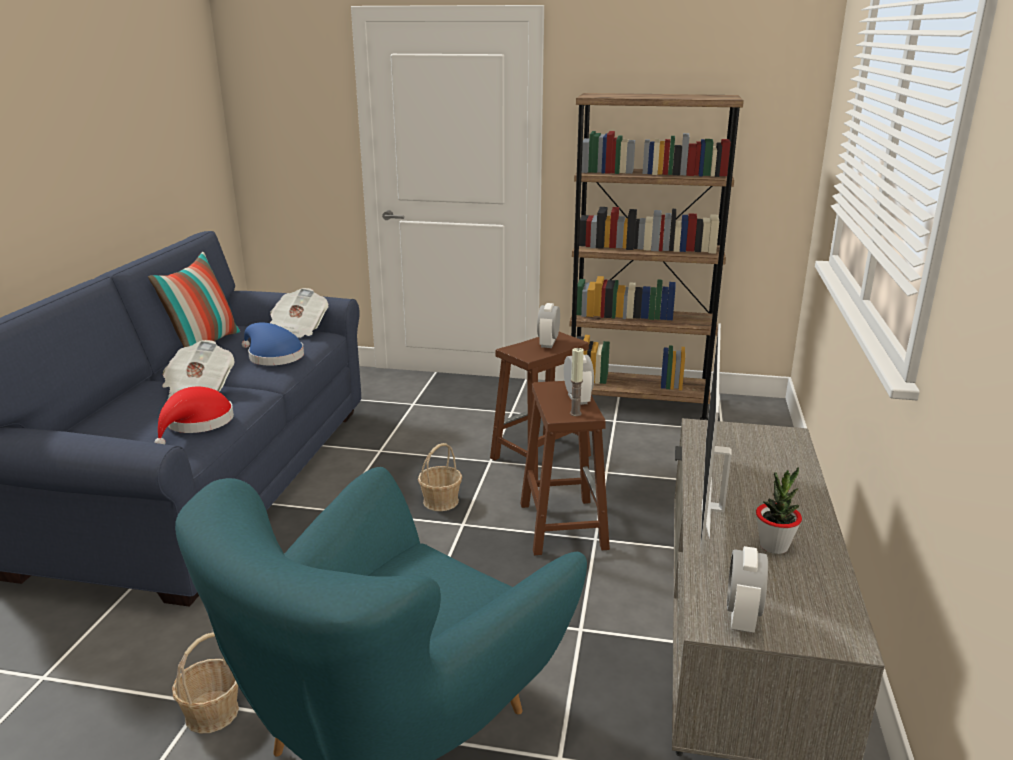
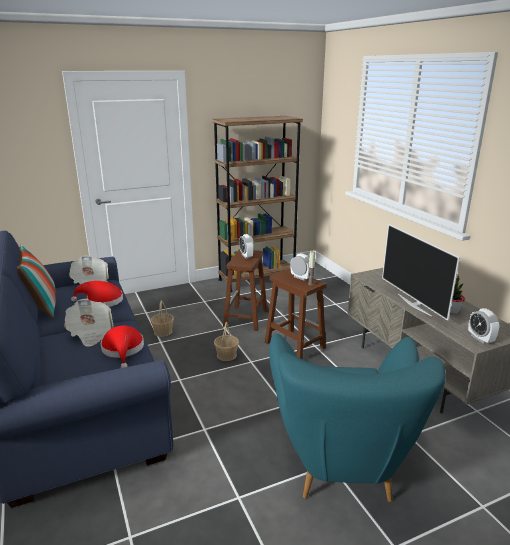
camera: 35 degrees left, 0 degrees up
basket [172,633,239,733] -> basket moved to [150,301,174,337]
blue hat [242,322,304,366] -> red hat [71,281,123,307]

